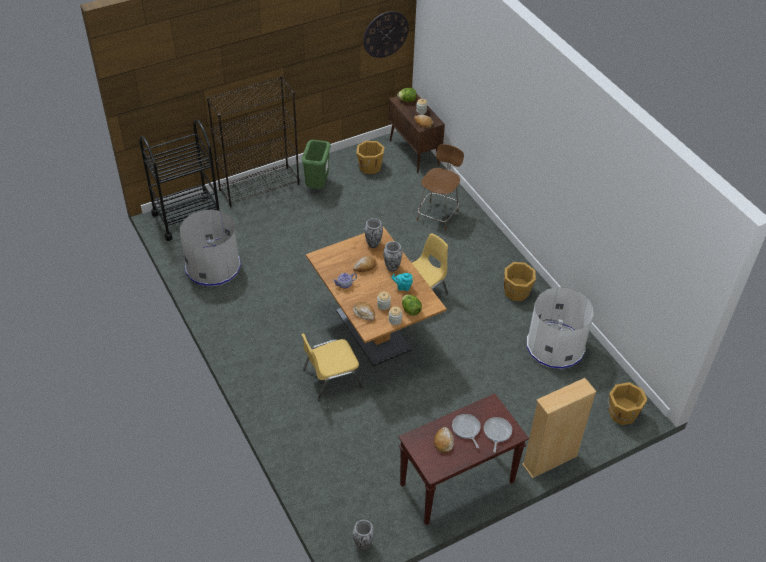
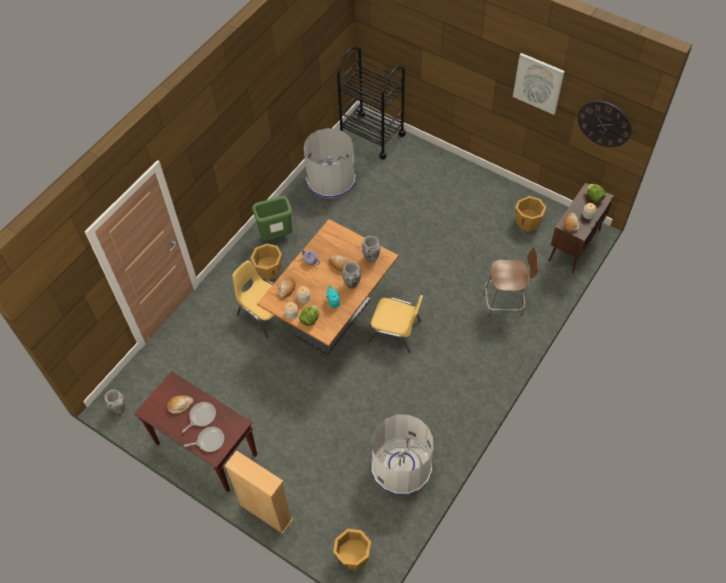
camera: 65 degrees right, 10 degrees up
black bookcase [207,76,299,208] -> none
green trash can [302,140,331,189] -> green trash can moved to [252,196,292,241]
orange bucket [504,262,536,301] -> orange bucket moved to [249,243,283,280]
none -> picture [513,53,565,115]

